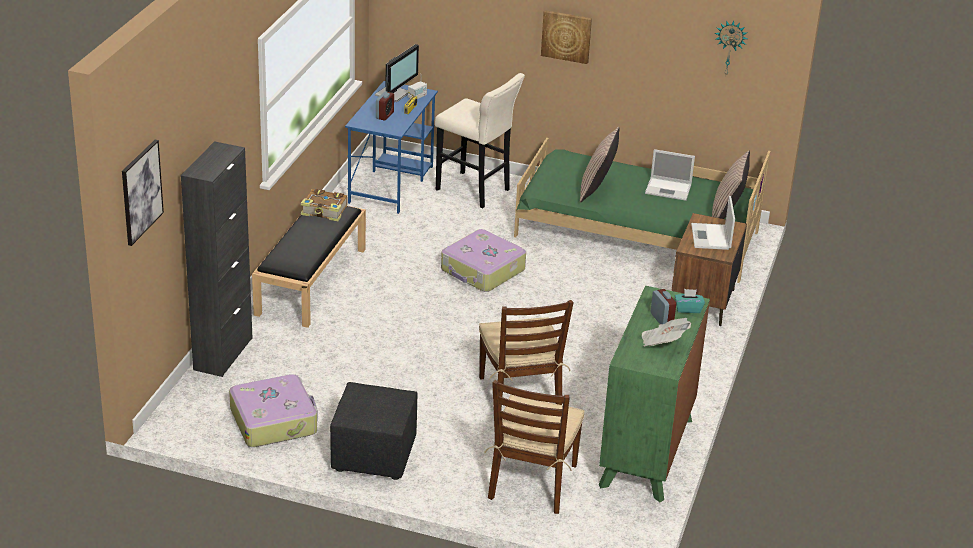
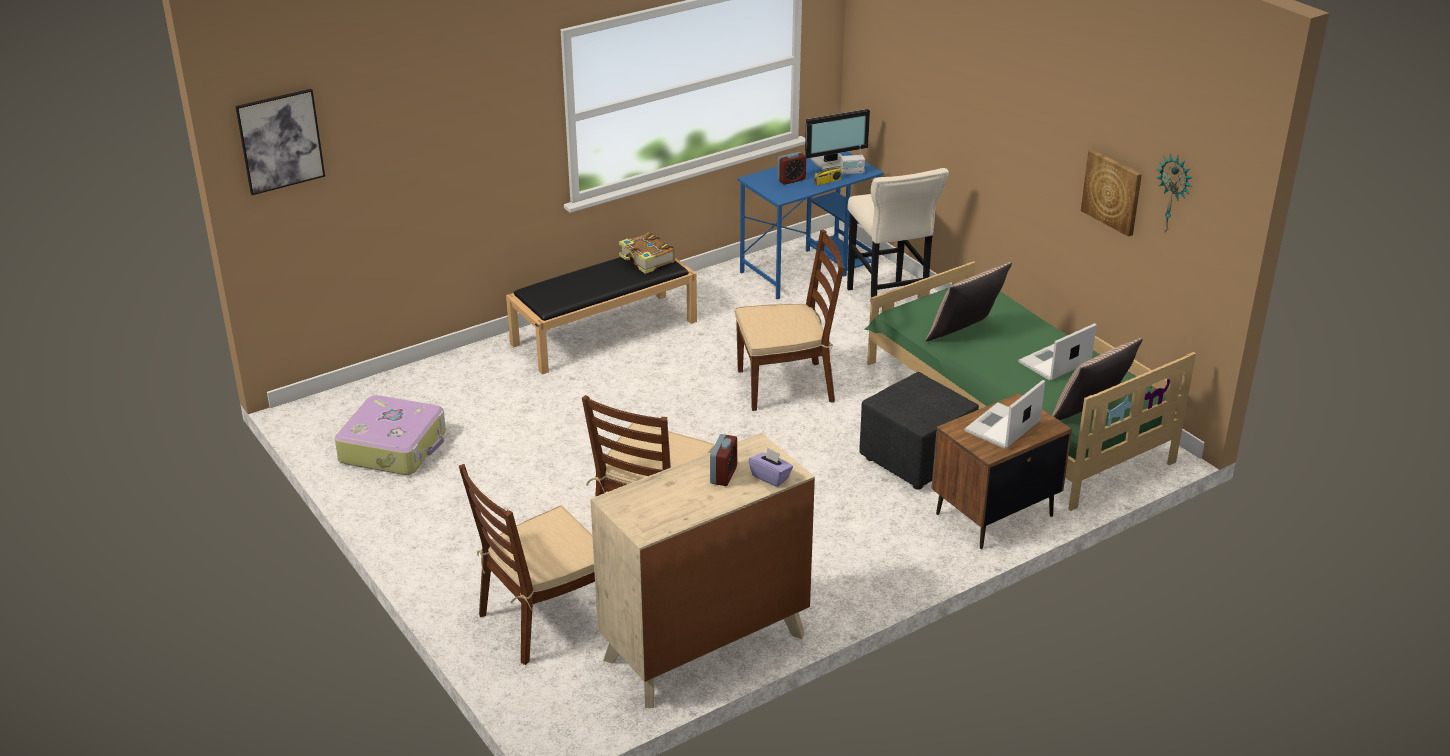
camera: 40 degrees right, 0 degrees up
black cabinet [181,141,253,377] -> none
black ottoman [330,382,418,480] -> black ottoman moved to [859,372,979,490]
suitcase [441,229,526,292] -> brown chair [735,230,844,411]
picture [541,10,592,64] -> picture moved to [1081,149,1142,237]
green dresser [599,286,710,503] -> beige dresser [590,433,815,708]
newspaper [642,318,691,347] -> none
laptop [645,149,695,201] -> laptop turned 90 degrees clockwise [1018,323,1097,381]
turquoise tissue box [675,289,705,313] -> purple tissue box [749,447,793,487]

